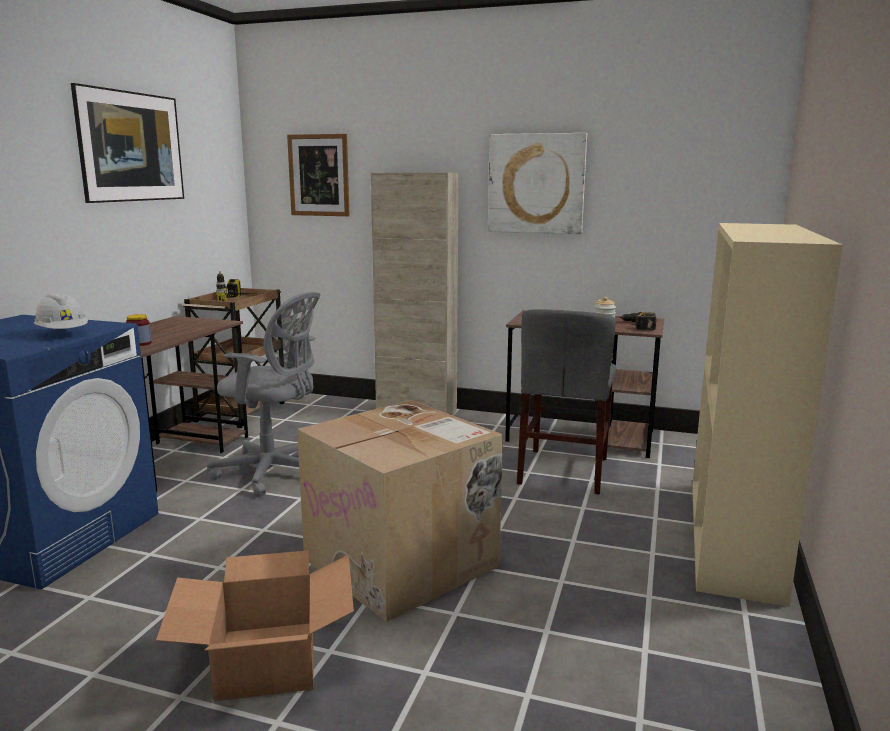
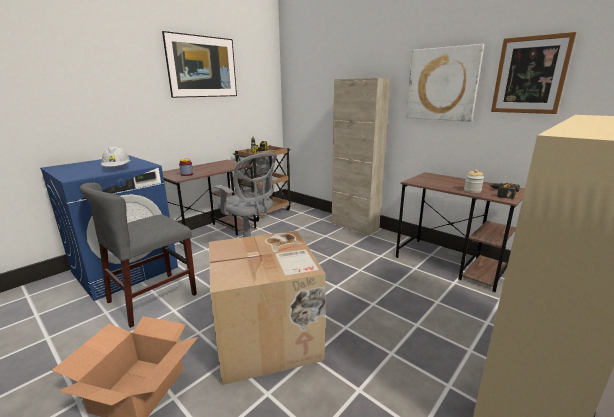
camera: 25 degrees right, 5 degrees up
picture [287,134,350,216] -> picture moved to [491,32,576,114]
grey chair [517,309,616,495] -> grey chair moved to [80,183,197,328]

